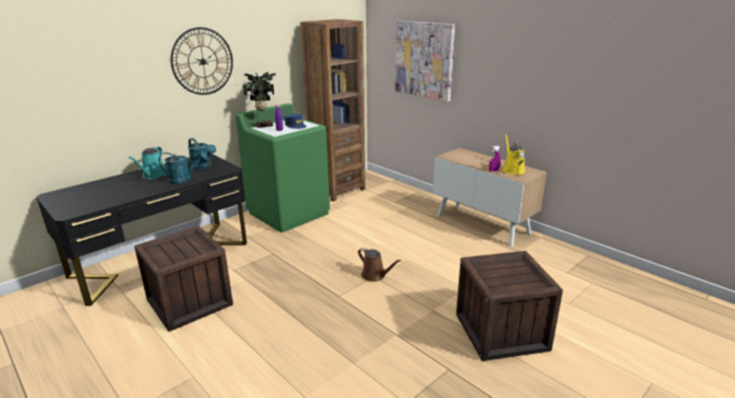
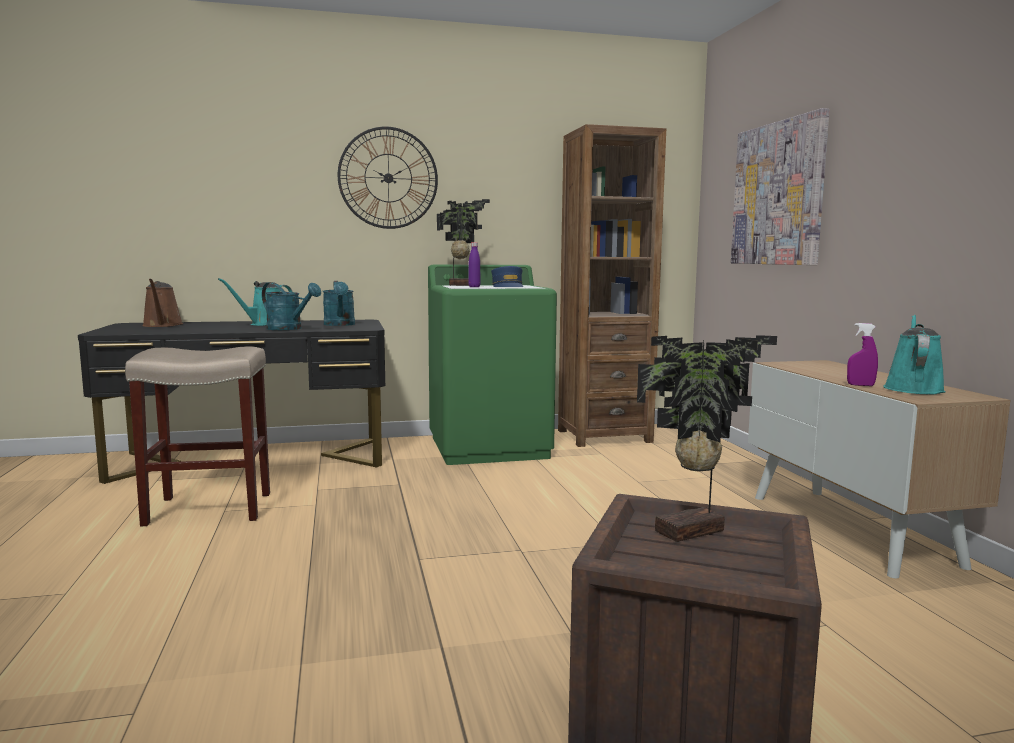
camera: 30 degrees right, 15 degrees down
crate [134,226,233,332] -> beige stool [125,346,270,526]
brown watering can [358,248,401,282] -> brown watering can moved to [142,279,183,327]
yellow watering can [502,134,525,175] -> turquoise watering can [883,315,946,394]
none -> potted plant [637,335,777,542]

